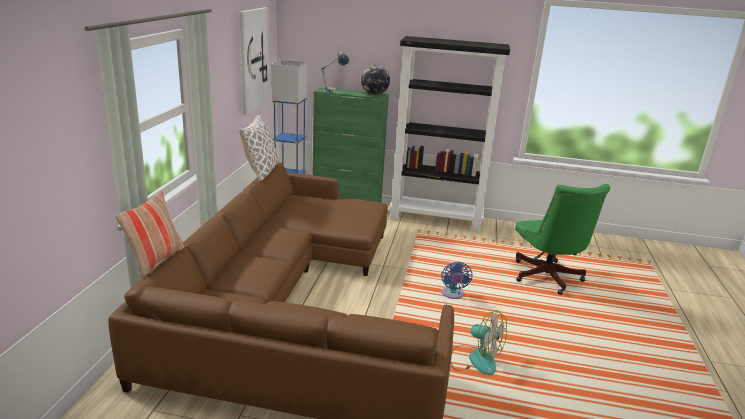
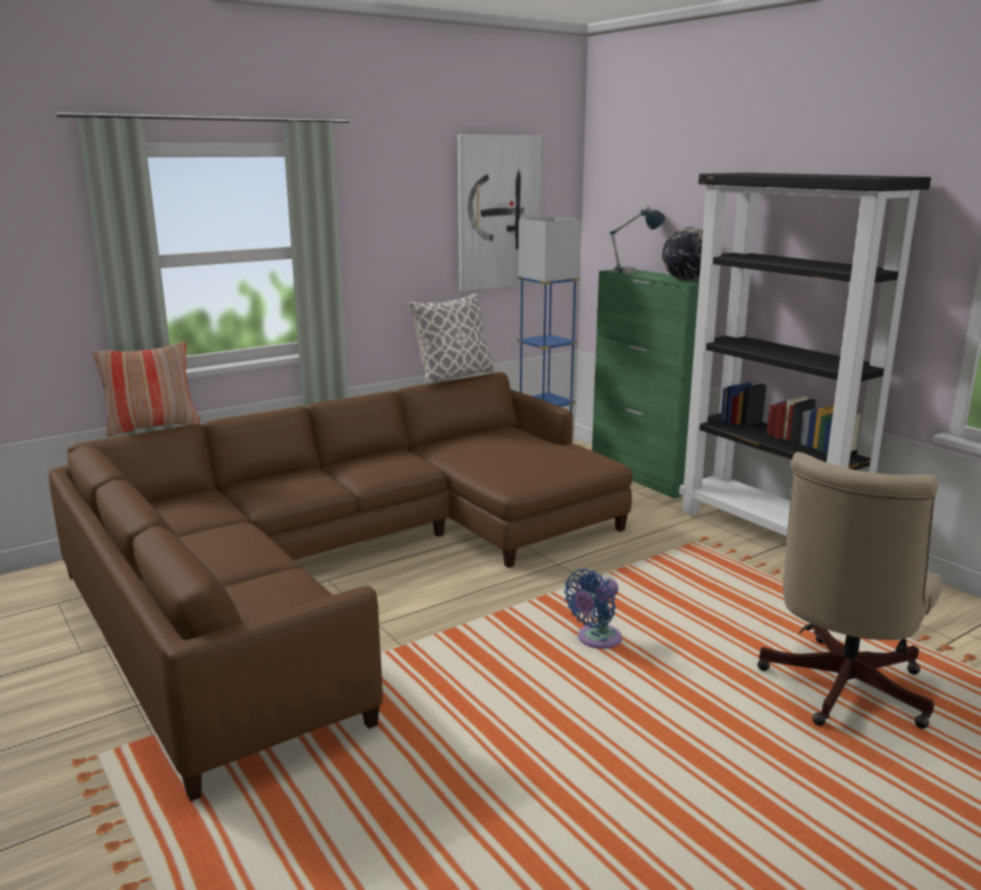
camera: 45 degrees right, 5 degrees down
fan [451,310,507,375] -> none
green office chair [515,184,610,295] -> beige office chair [757,452,942,729]

